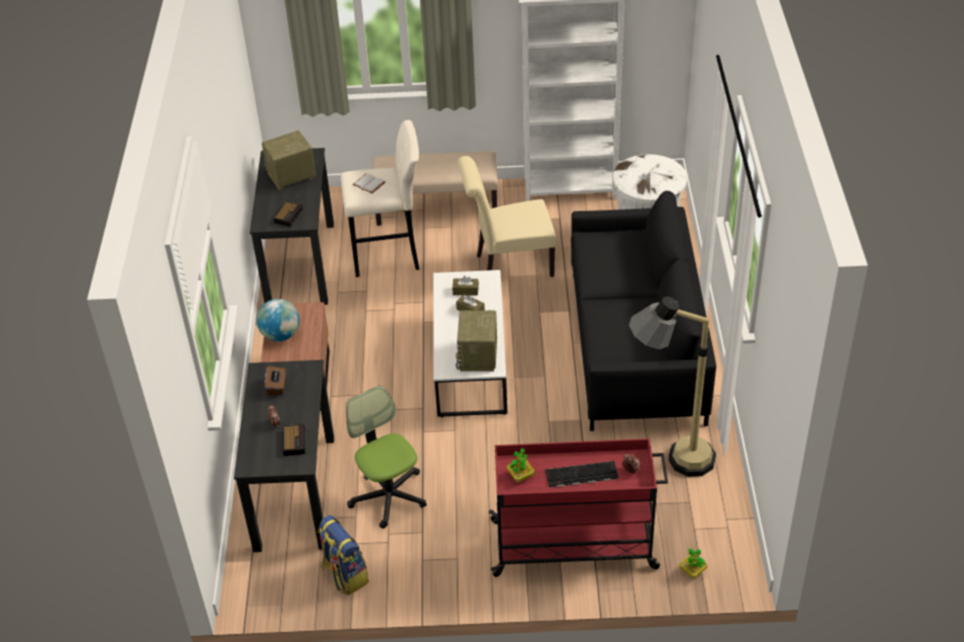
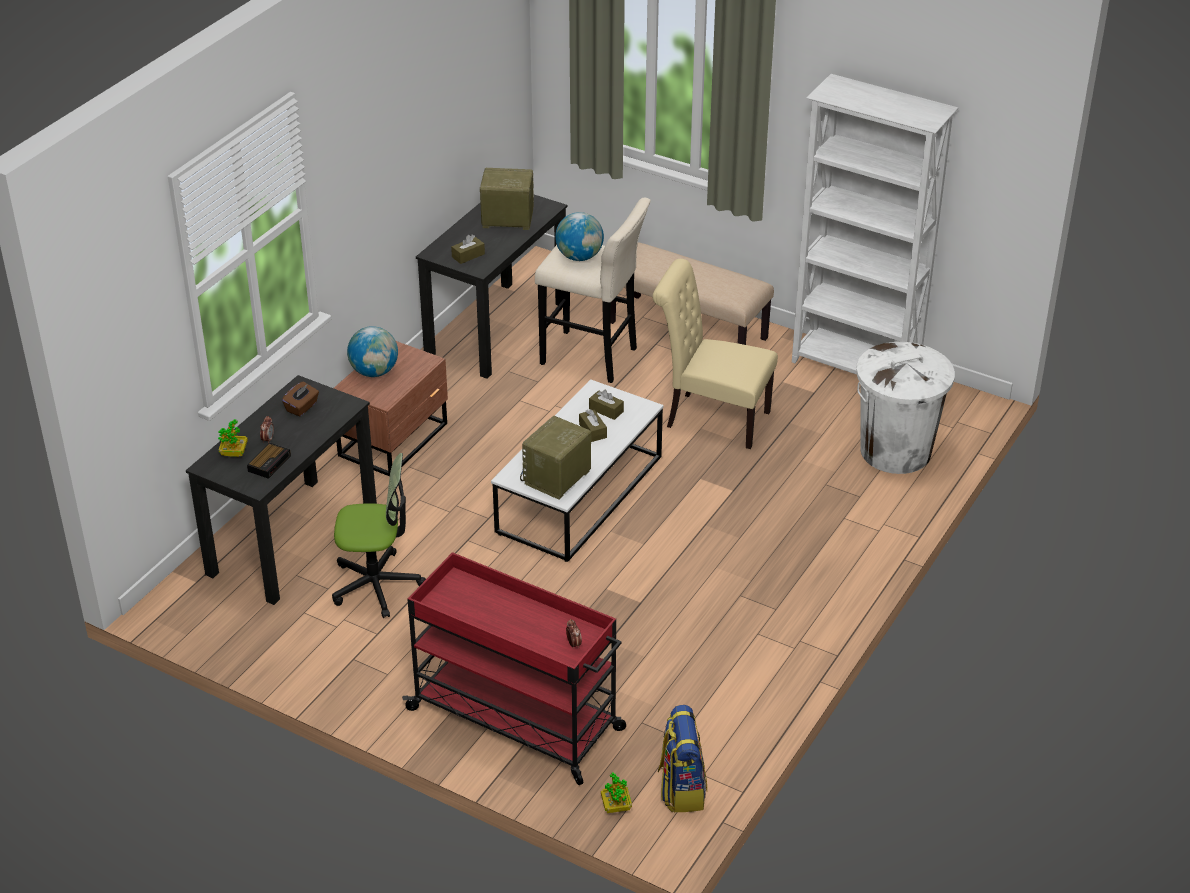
camera: 30 degrees right, 5 degrees down
alarm clock [274,201,303,227] -> brown tissue box [451,234,485,264]
backpack [318,515,369,595] -> backpack moved to [658,705,707,812]
office chair [346,386,427,529] -> office chair turned 90 degrees clockwise [332,453,426,618]
white book [353,173,385,193] -> globe [555,212,604,261]
potted plant [507,449,535,483] -> potted plant moved to [218,419,248,457]
keyboard [545,461,619,488] -> none
black sofa [571,191,716,431] -> none
floor lamp [629,296,716,477] -> none

